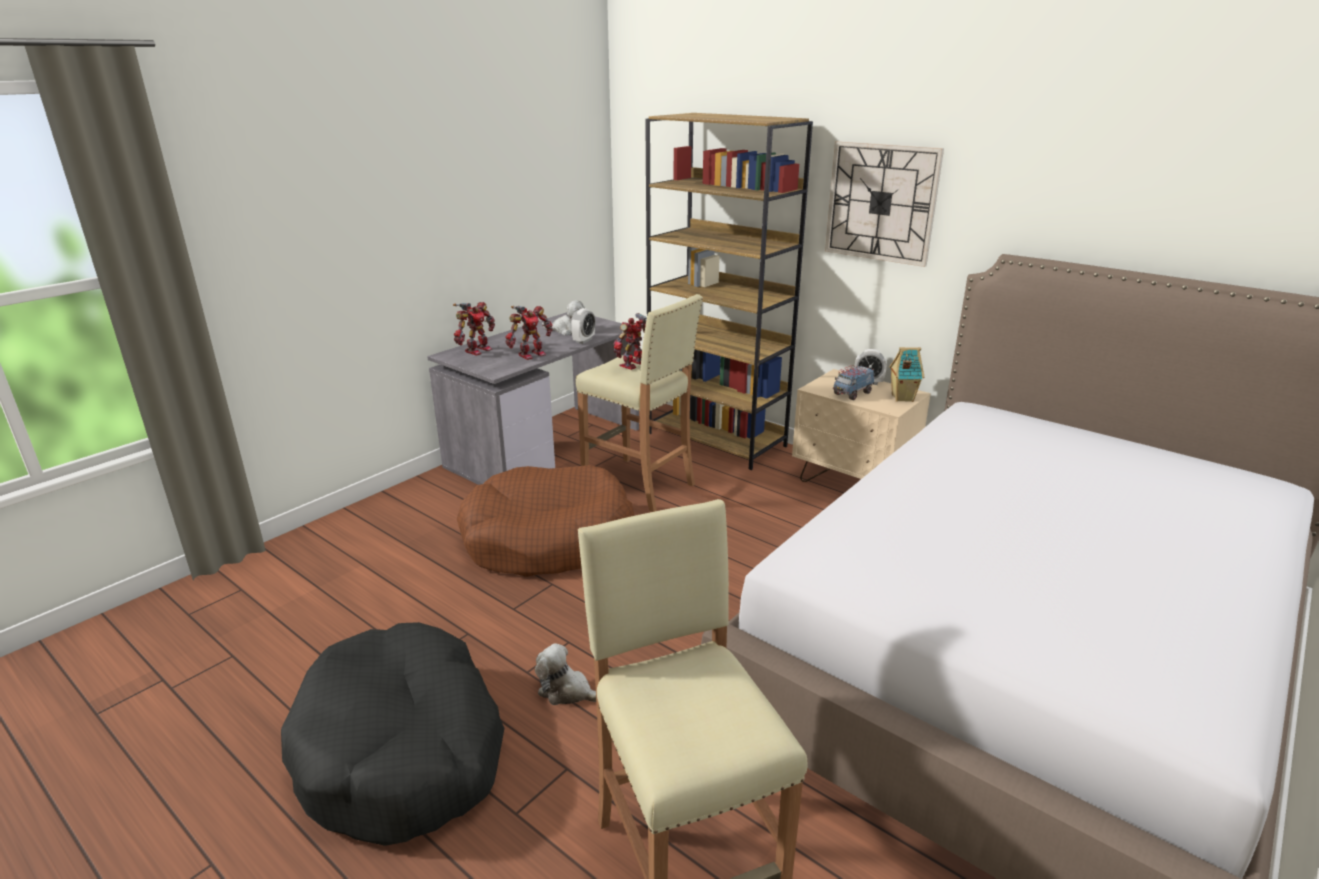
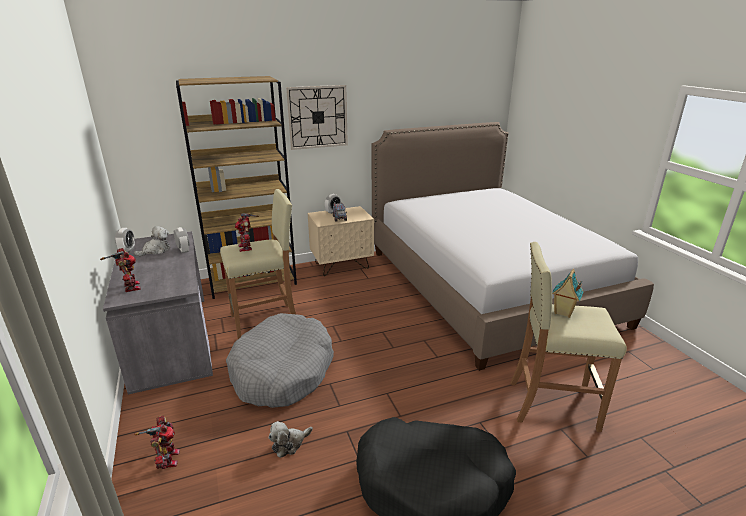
camera: 60 degrees left, 0 degrees up
brown dog bed [457,465,634,577] -> grey dog bed [226,313,334,408]
toy robot [505,306,553,360] -> toy robot moved to [134,416,180,469]
plush toy [535,643,596,705] -> plush toy moved to [269,421,313,458]
toy house [889,347,924,402] -> toy house moved to [552,269,583,318]
none -> alarm clock [115,228,135,253]

